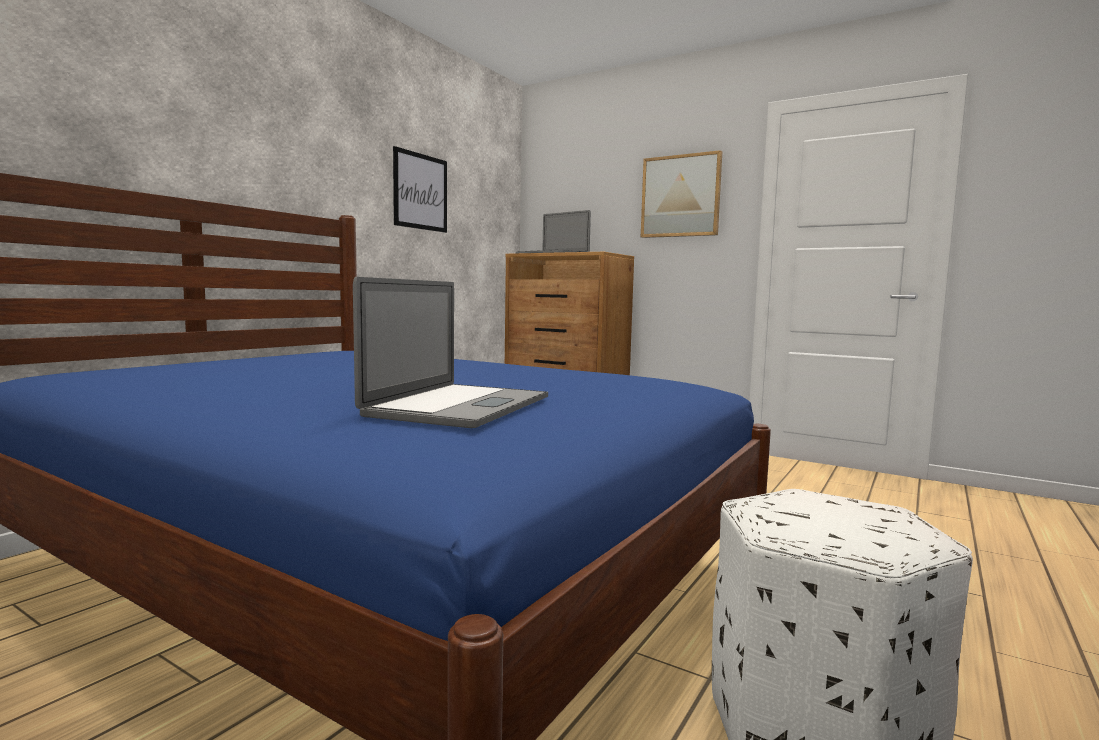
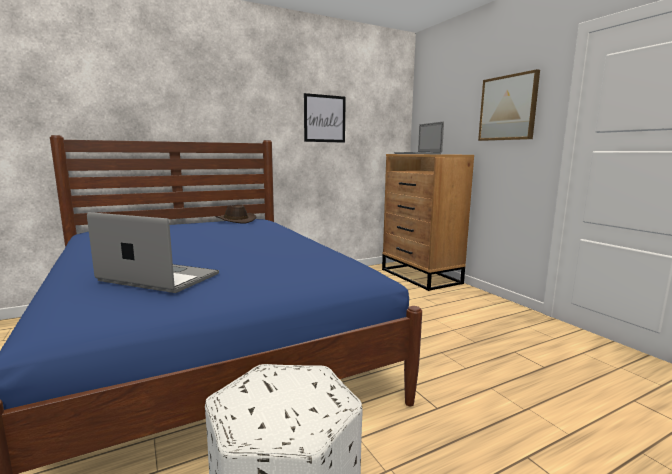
camera: 30 degrees right, 5 degrees up
laptop [353,277,548,428] -> laptop turned 120 degrees counterclockwise [87,212,219,293]
none -> brown hat [215,204,257,223]

